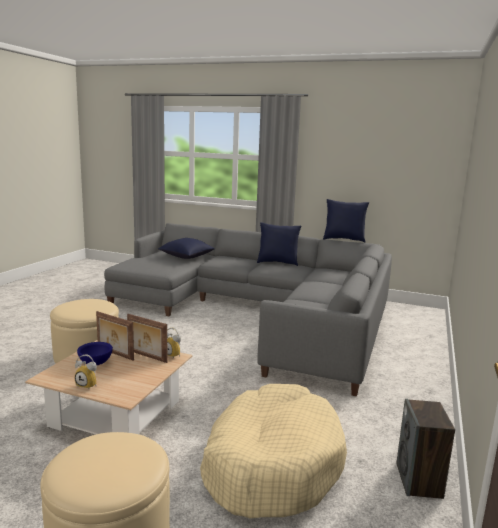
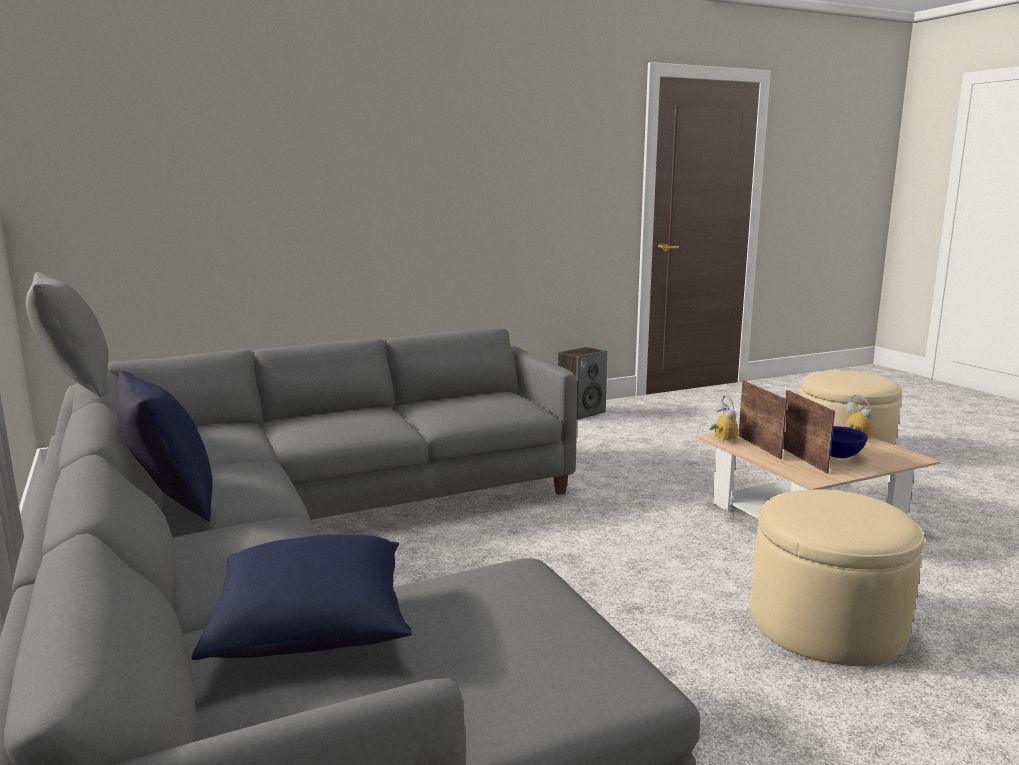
camera: 135 degrees left, 0 degrees up
beige dog bed [200,384,347,518] -> none
blue pillow [323,199,369,242] -> grey pillow [26,272,109,397]

